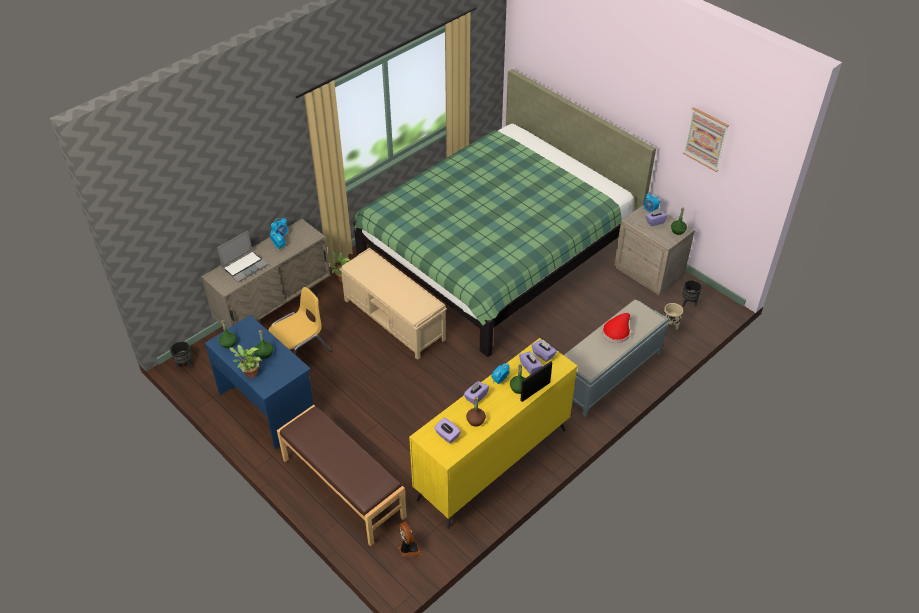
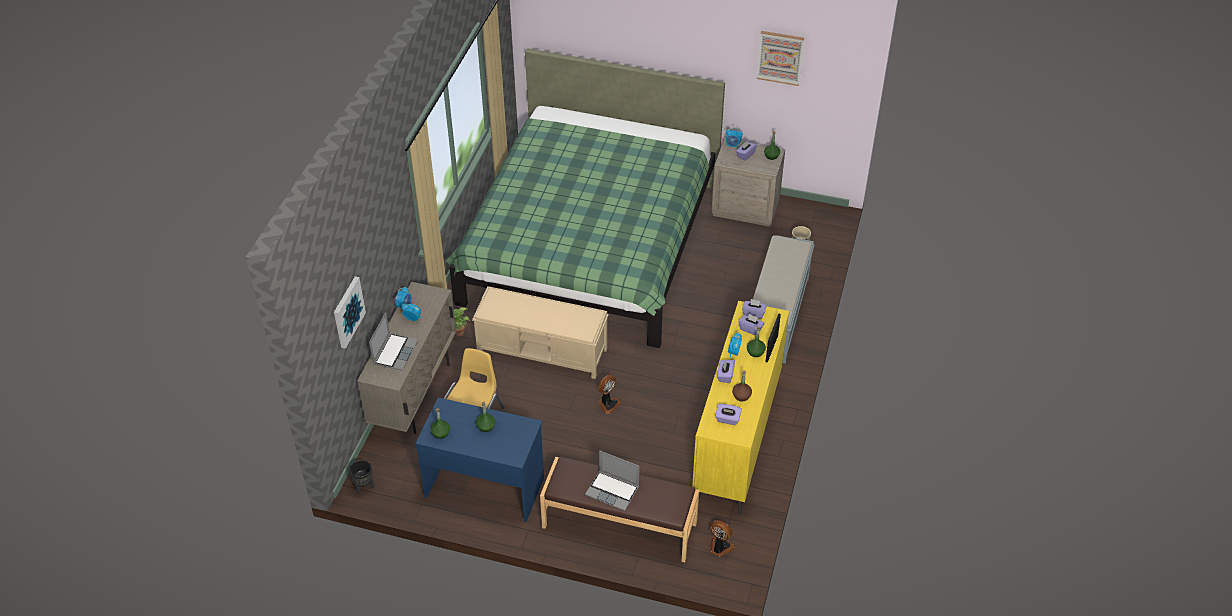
camera: 30 degrees left, 0 degrees up
potted plant [229,345,262,378] -> none
red hat [602,313,631,343] -> none
black planter [682,280,702,307] -> none
none -> picture [334,276,366,349]
none -> laptop [585,450,639,511]
none -> fan [598,374,621,414]

